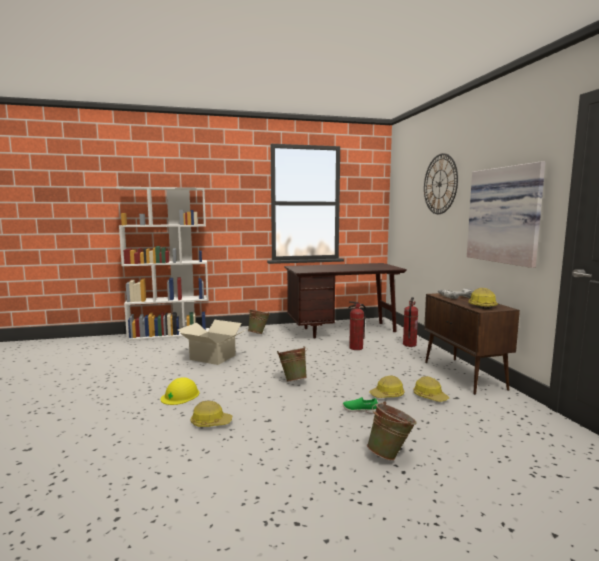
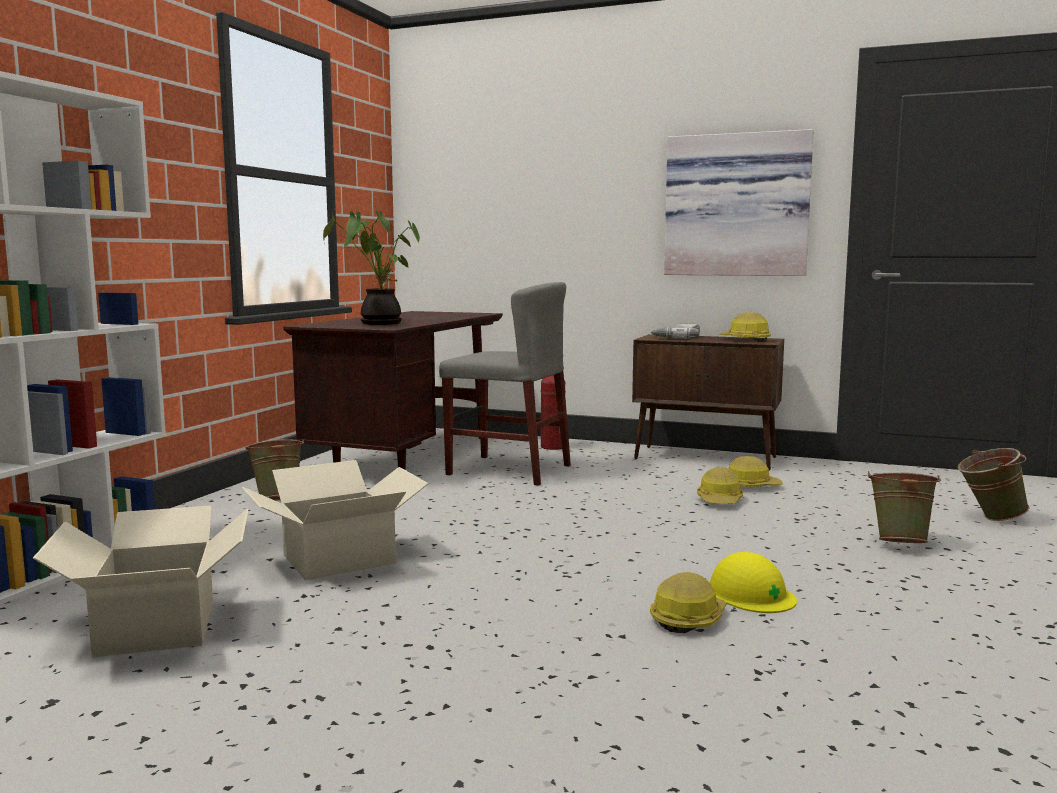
camera: 55 degrees left, 0 degrees up
yellow hard hat [160,377,199,405] -> yellow hard hat moved to [709,552,797,613]
green bucket [277,346,308,382] -> green bucket moved to [958,448,1029,521]
green shoe [342,397,378,414] -> none
fire extinguisher [348,301,366,350] -> grey chair [439,282,571,486]
wall clock [424,153,458,214] -> none
none -> cardboard box [33,506,248,657]
none -> potted plant [323,210,420,325]

